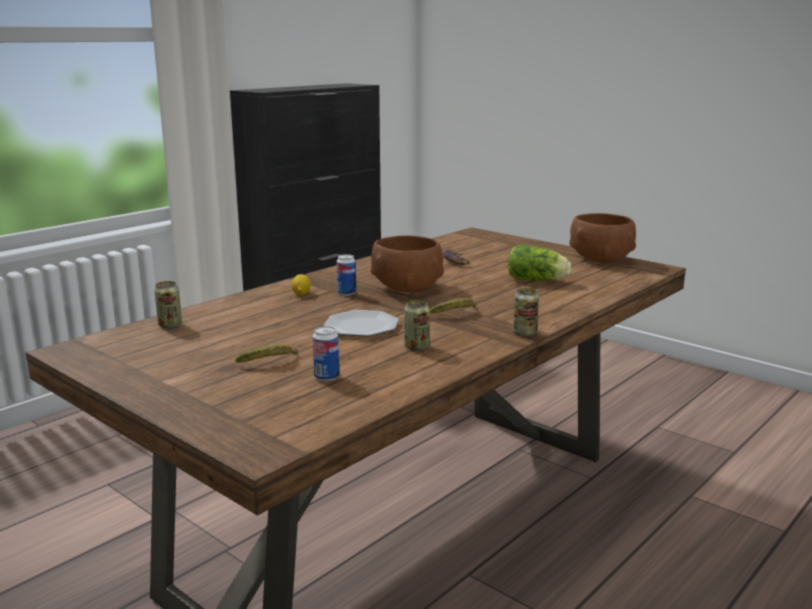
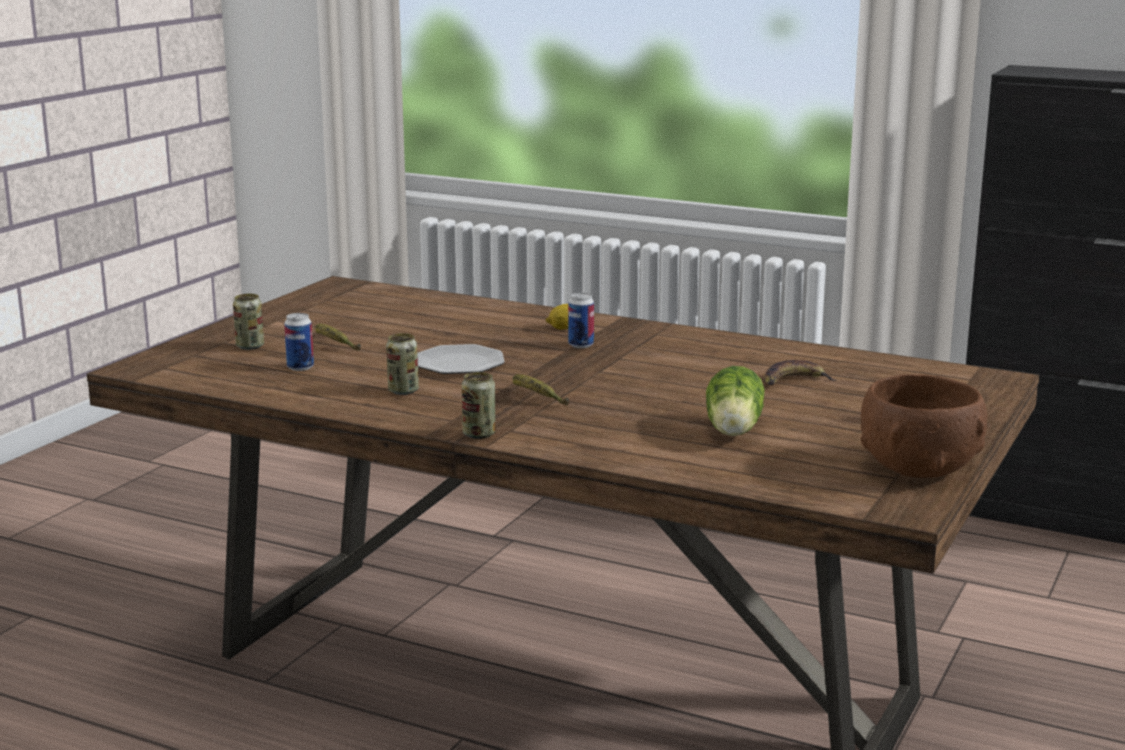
camera: 75 degrees right, 0 degrees up
can [154,281,182,328] -> can moved to [233,294,264,350]
brown bowl [371,236,444,292] -> none

